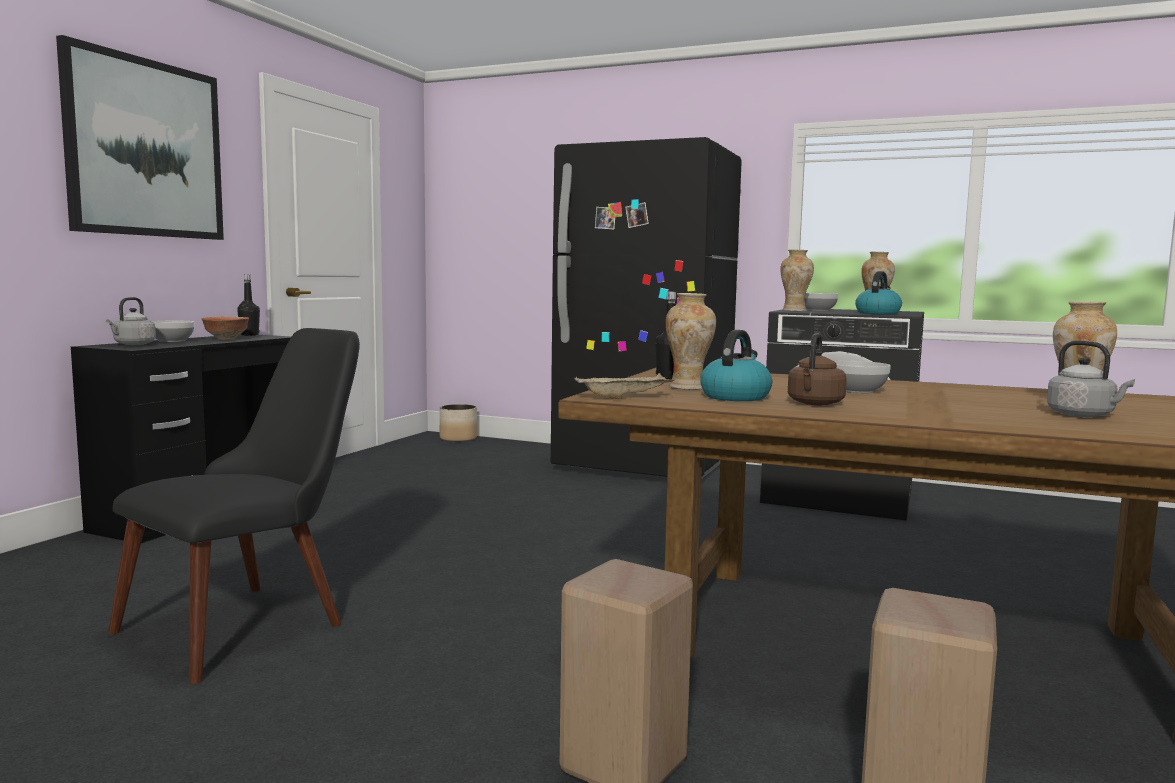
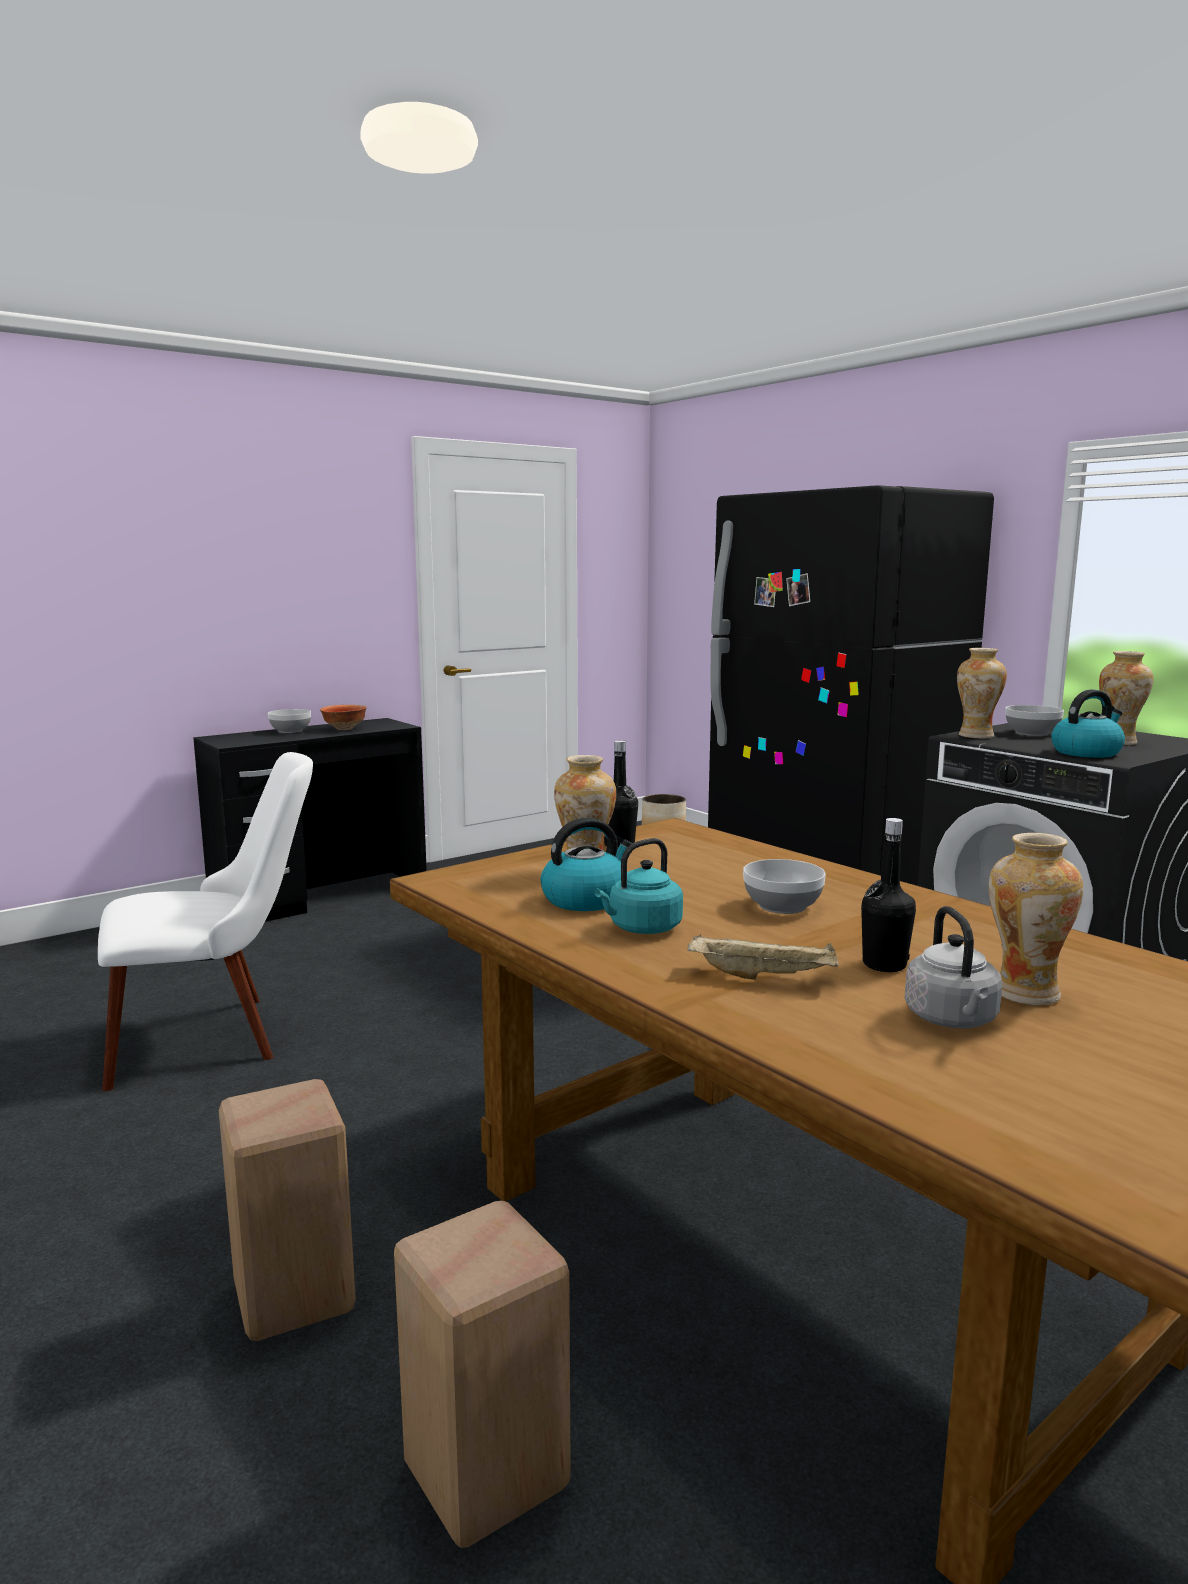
camera: 30 degrees right, 5 degrees up
picture [56,35,224,240] -> none
grey kettle [106,297,156,345] -> none
black chair [108,328,360,684] -> white chair [98,752,313,1091]
black bottle [237,275,260,336] -> black bottle moved to [861,818,916,972]
beige tray [574,373,675,399] -> beige tray moved to [688,934,839,980]
brown kettle [788,333,847,405] -> turquoise kettle [594,838,683,934]

